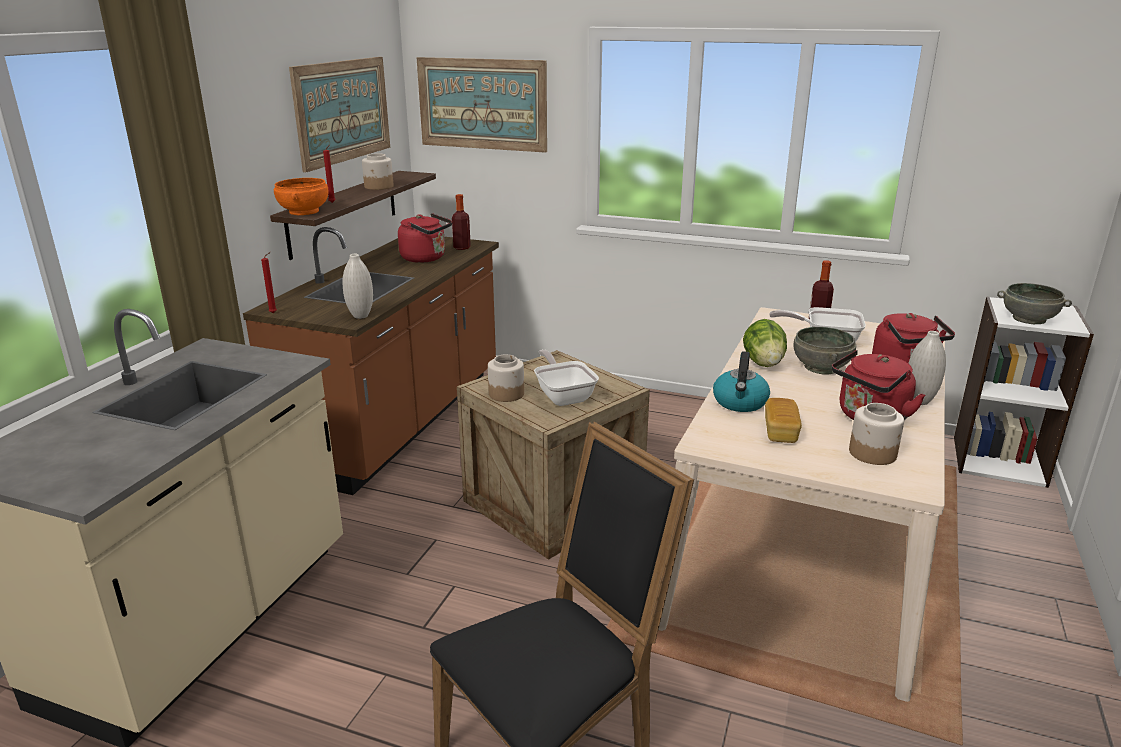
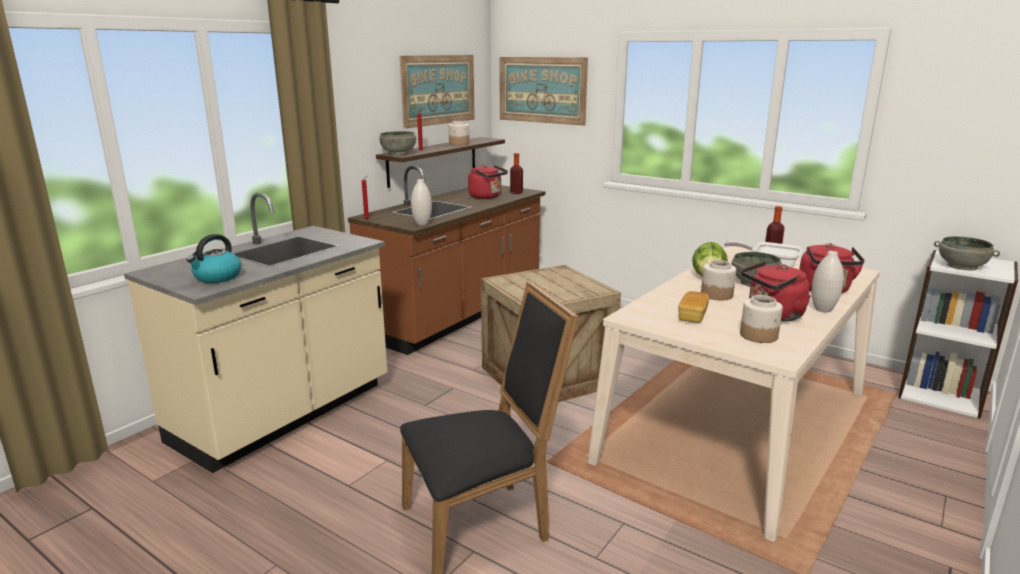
camera: 15 degrees right, 5 degrees down
orange bowl [274,178,328,215] -> grey bowl [379,131,416,155]
jar [488,354,524,402] -> jar moved to [701,260,736,300]
frying pan [534,349,599,406] -> none
kettle [713,351,770,412] -> kettle moved to [187,234,241,283]

